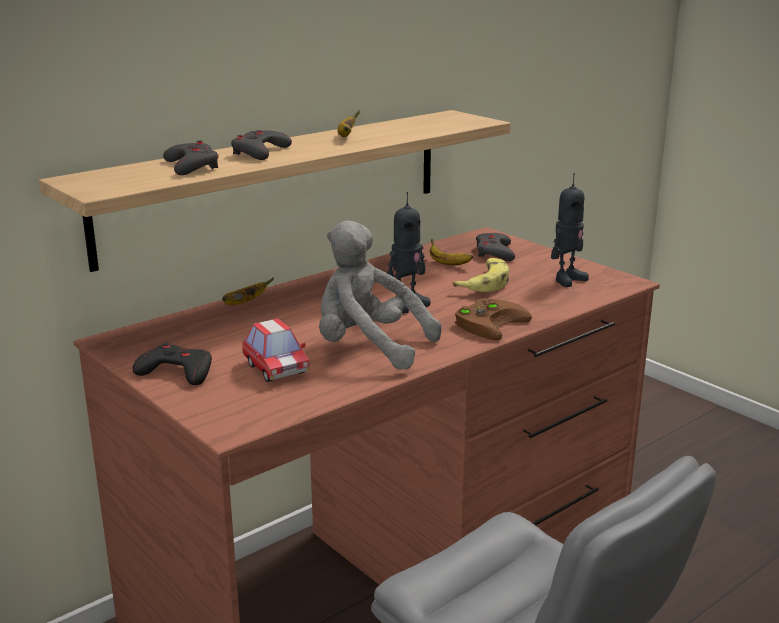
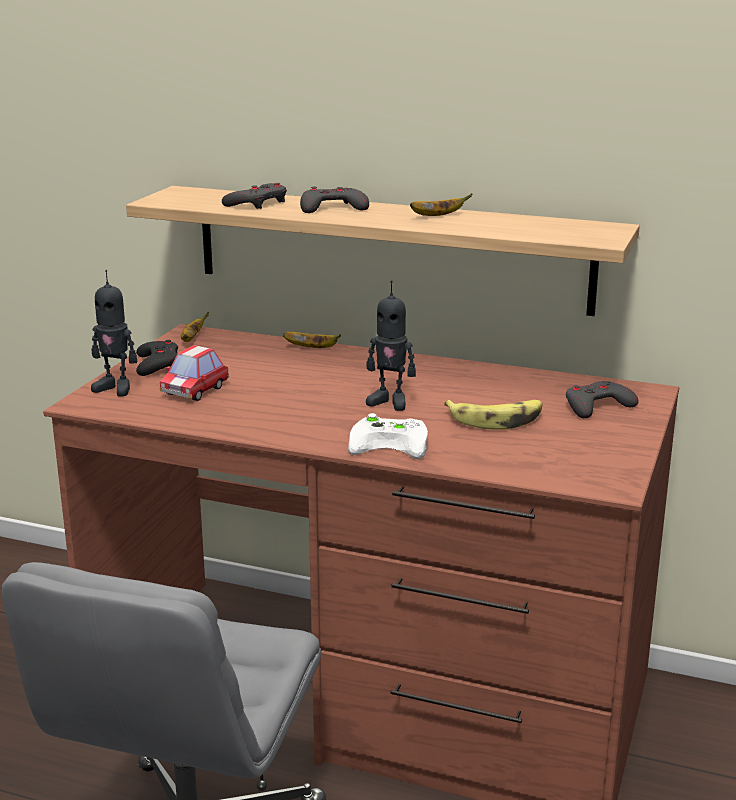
camera: 60 degrees right, 0 degrees up
grey plush toy [319,220,441,370] -> none
banana [430,239,473,265] -> banana moved to [181,312,209,342]
brown game controller [455,298,532,340] -> white game controller [348,413,428,459]
toy robot [551,173,589,287] -> toy robot moved to [91,270,137,396]

